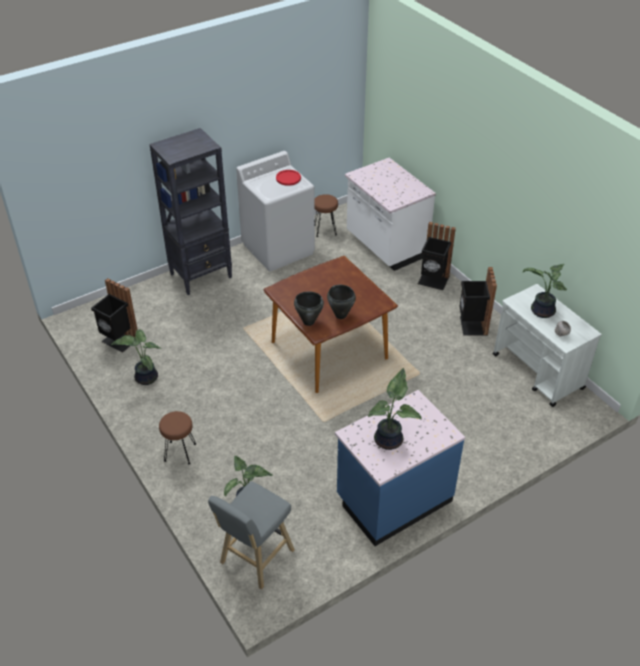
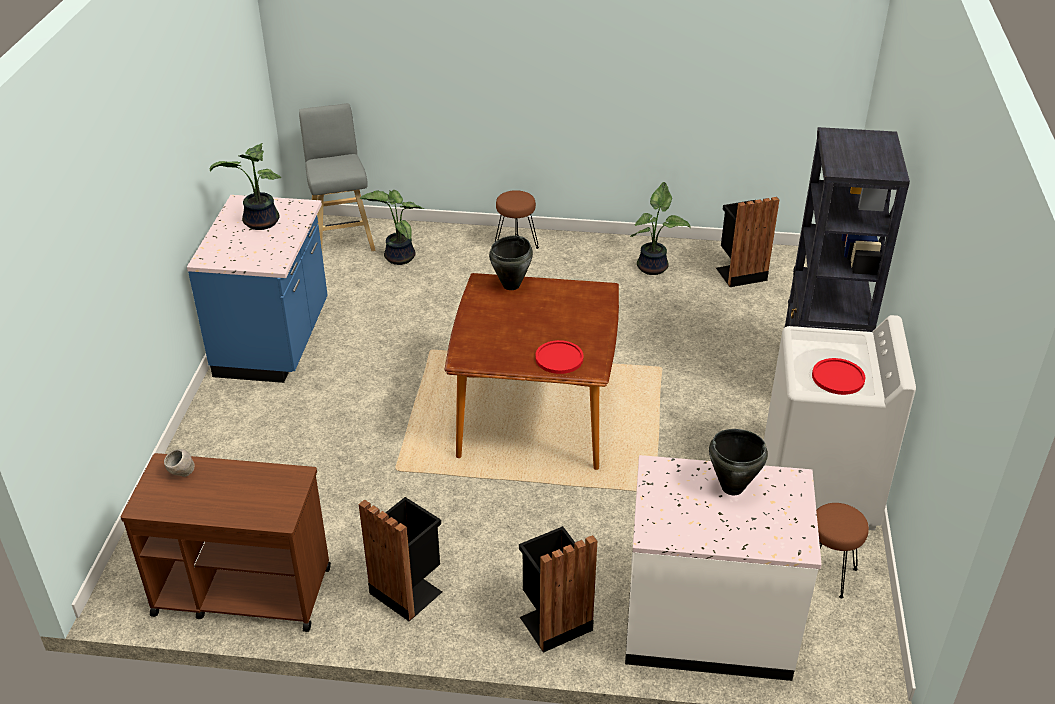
camera: 130 degrees right, 5 degrees down
black cooking pot [327,285,356,319] -> black cooking pot moved to [709,429,768,495]
white cart [493,284,602,407] -> brown cart [121,453,331,632]
potted plant [523,264,567,318] -> none
none -> red plate [535,340,583,374]

